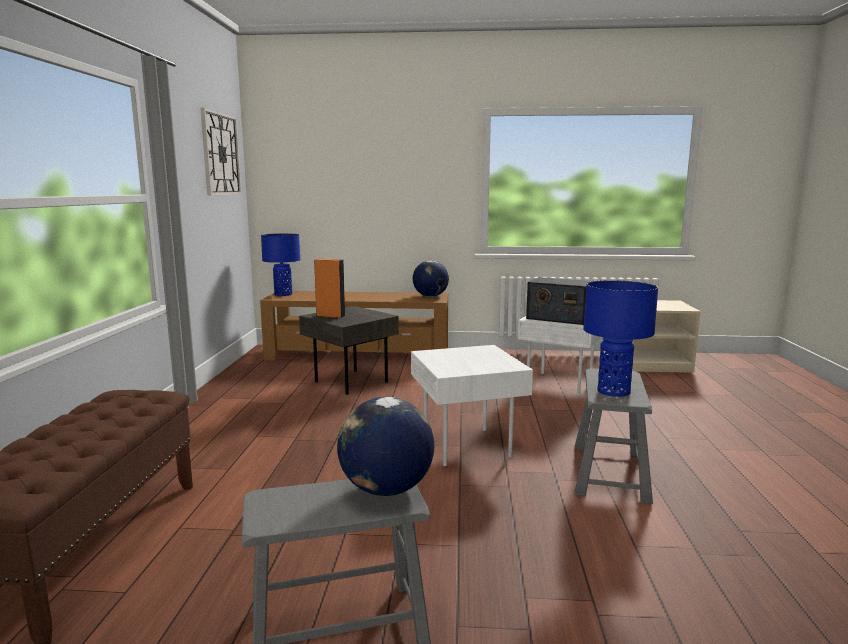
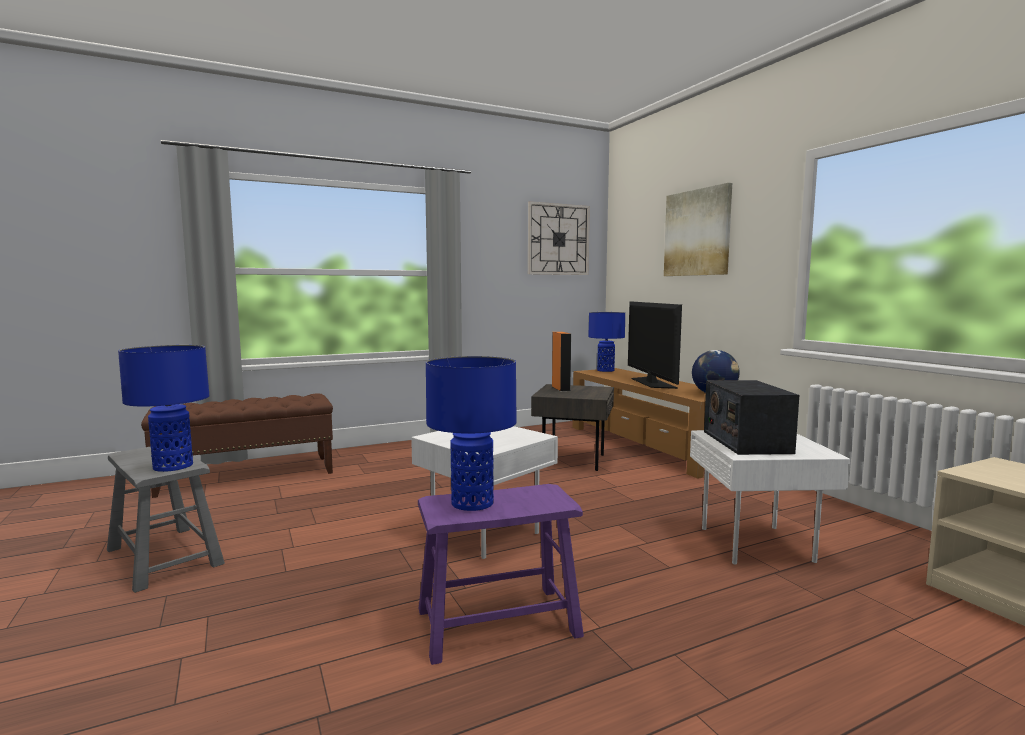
camera: 60 degrees right, 5 degrees down
globe [337,397,434,496] -> blue table lamp [118,345,209,472]
grey stool [574,368,653,504] -> purple stool [418,484,584,665]
none -> television [628,301,682,389]
none -> picture [664,183,732,276]

